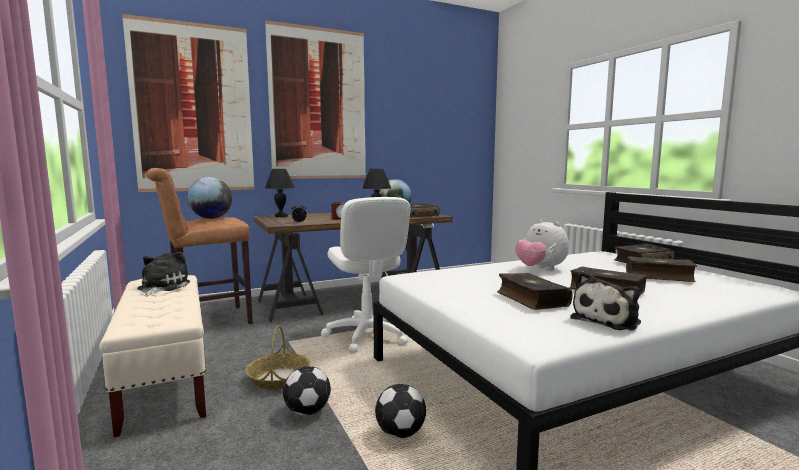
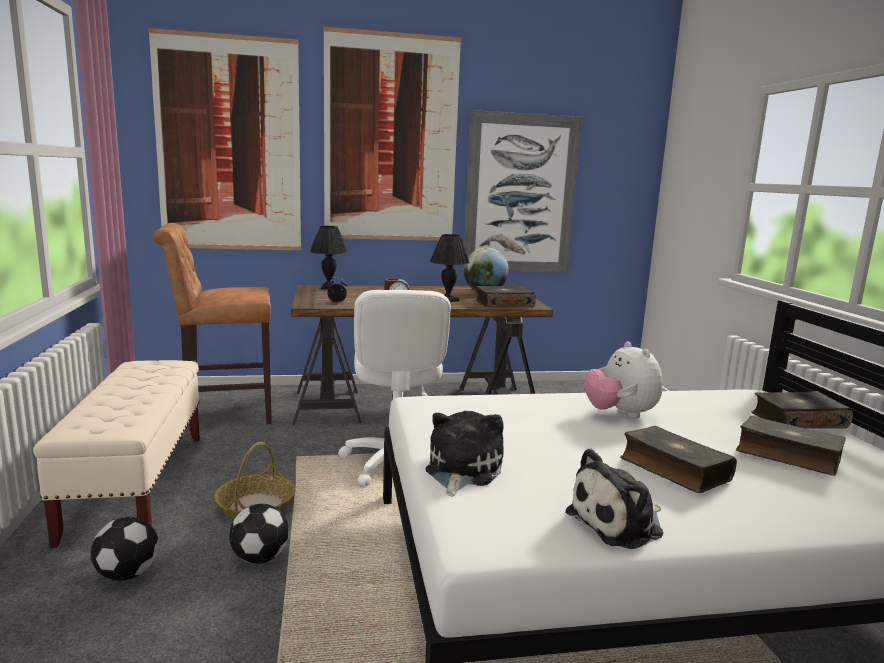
camera: 15 degrees right, 5 degrees up
plush toy [137,252,190,296] -> plush toy moved to [425,411,504,497]
globe [187,177,232,219] -> none
football [375,384,426,438] -> football moved to [91,517,159,581]
book [497,273,573,310] -> none
none -> picture [463,110,582,273]

